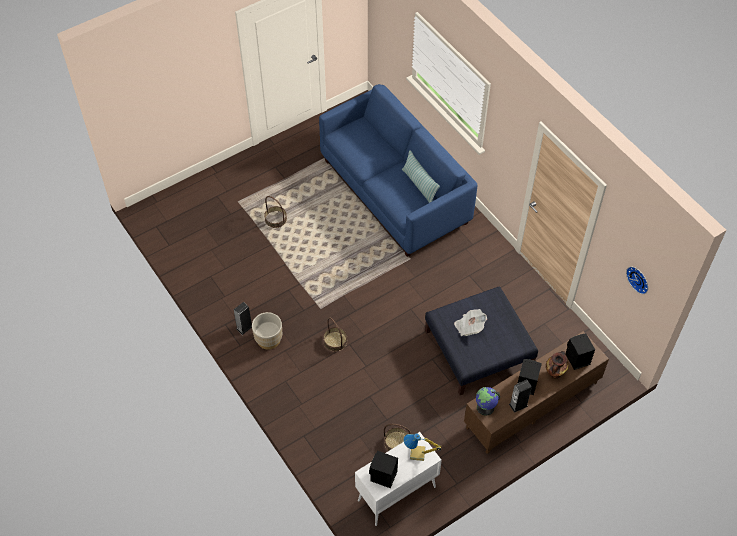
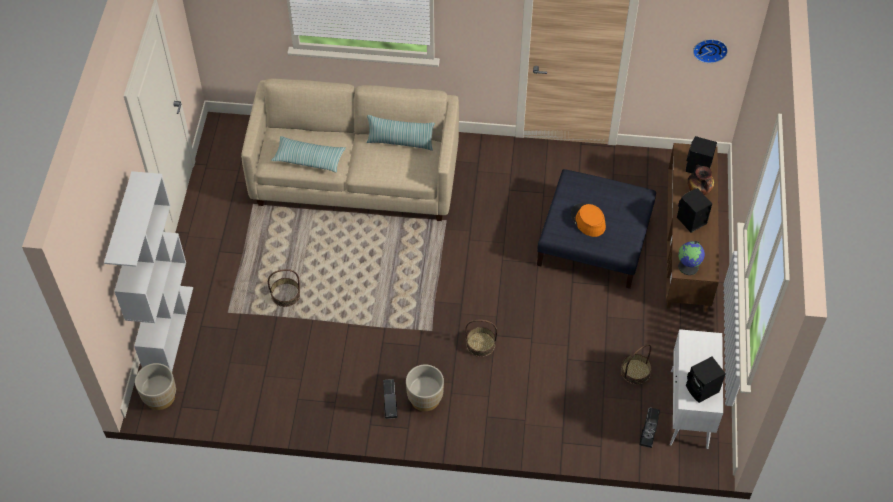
camera: 50 degrees left, 0 degrees up
blue sofa [319,84,477,257] -> beige sofa [241,79,459,221]
table lamp [404,433,441,461] -> none
newspaper [454,309,487,336] -> orange hat [571,203,606,237]
speaker [509,380,532,413] -> speaker moved to [640,408,660,448]
none -> white bookcase [104,171,193,371]
none -> beige planter [135,363,176,410]
none -> pillow [271,136,346,173]

